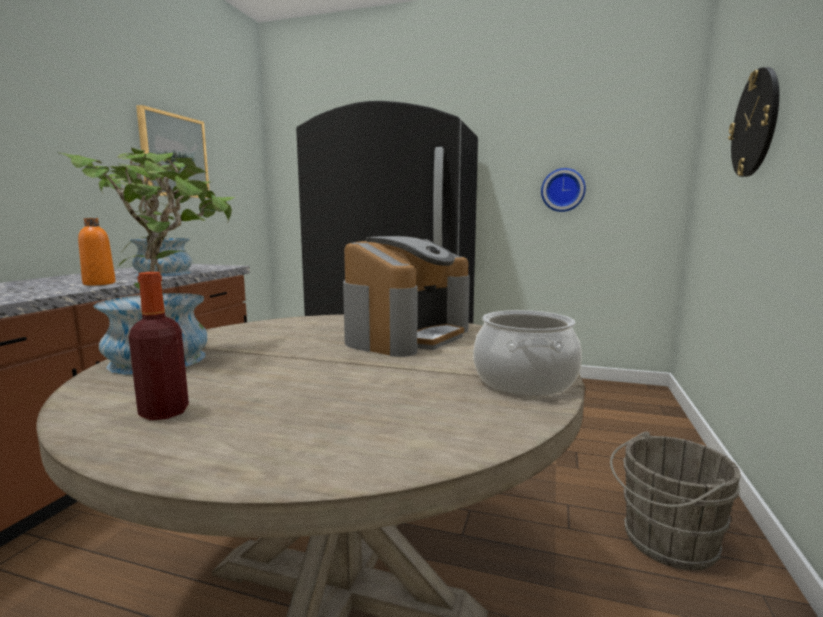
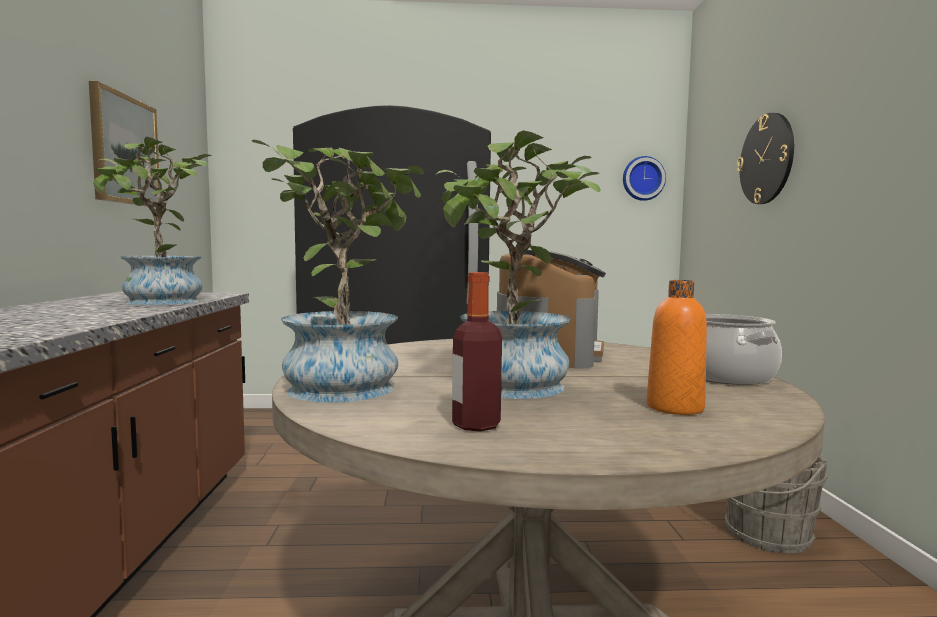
camera: 20 degrees left, 5 degrees down
orange bottle [78,218,116,286] -> orange bottle moved to [647,280,707,415]
wall clock [541,168,586,212] -> wall clock moved to [623,156,666,201]
none -> potted plant [436,130,601,399]

